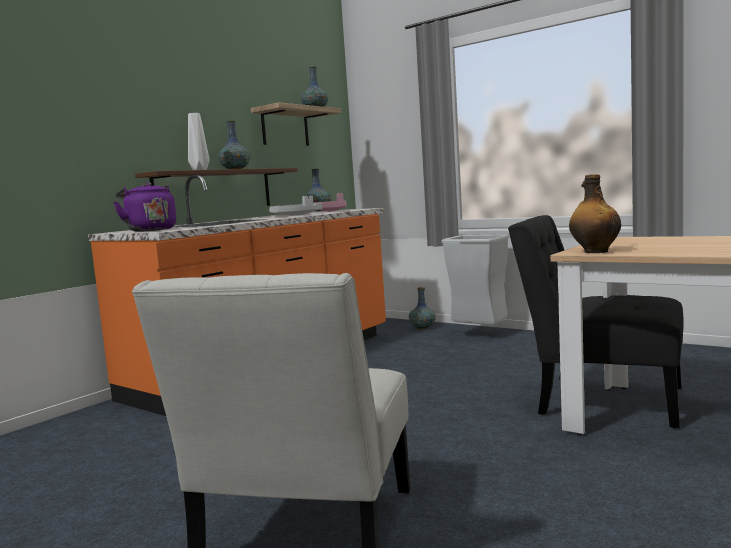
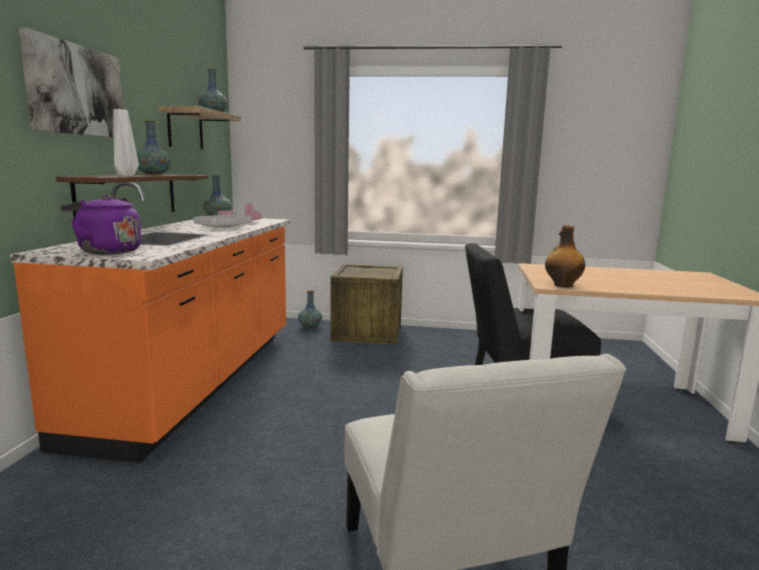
camera: 30 degrees left, 5 degrees up
grey trash can [442,234,509,325] -> crate [330,264,403,345]
none -> picture [19,28,123,138]

